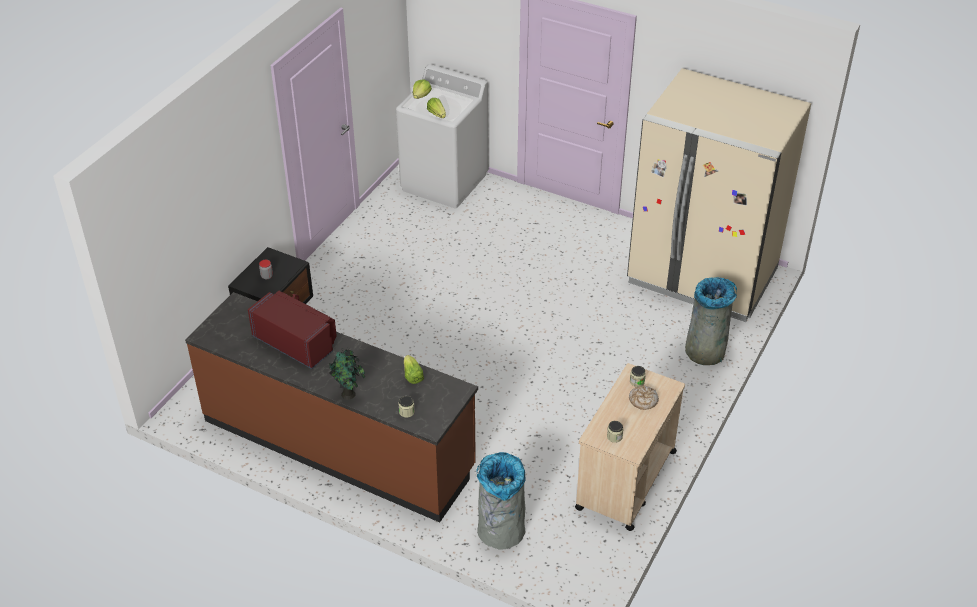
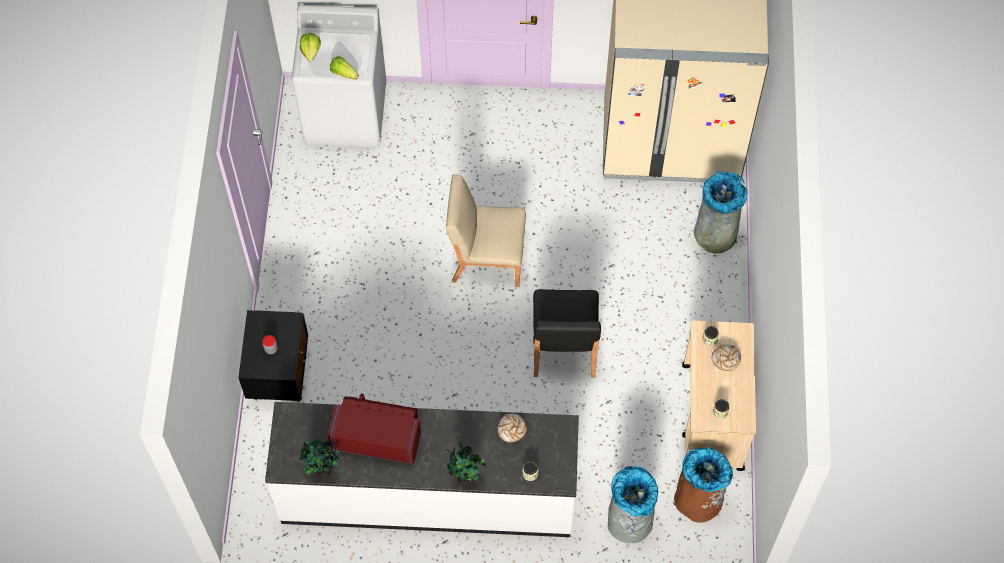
camera: 25 degrees left, 20 degrees up
brown counter [185,292,478,522] -> white counter [265,402,579,537]
lettuce [404,355,424,384] -> bread [498,414,527,443]
none -> potted plant [300,439,342,478]
none -> beige chair [446,174,526,287]
none -> black chair [533,289,601,378]
none -> brown trash can [674,447,733,523]

